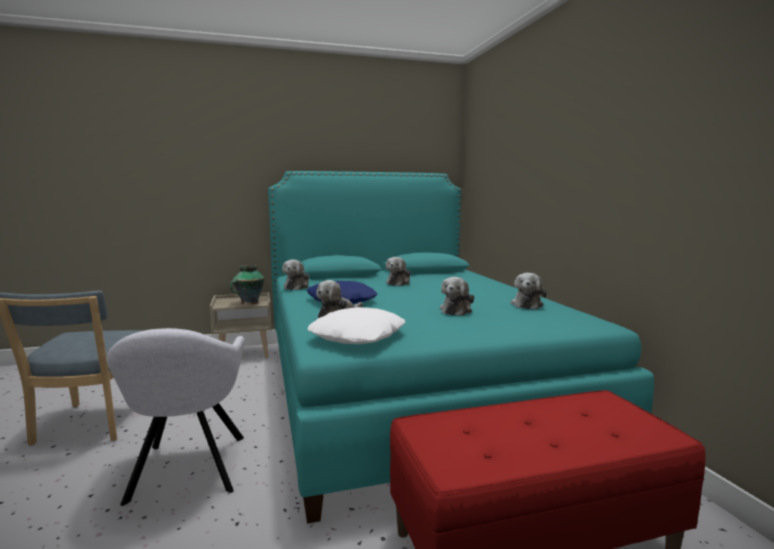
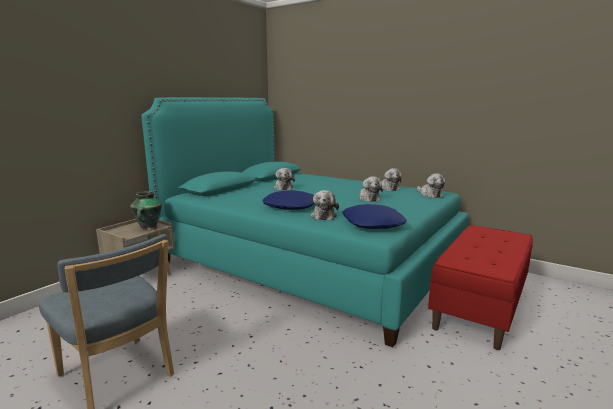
camera: 40 degrees left, 5 degrees up
grey armchair [106,328,244,506] -> none
plush toy [282,259,309,290] -> plush toy moved to [417,173,445,198]
white pillow [308,307,405,344] -> blue pillow [342,204,407,229]

